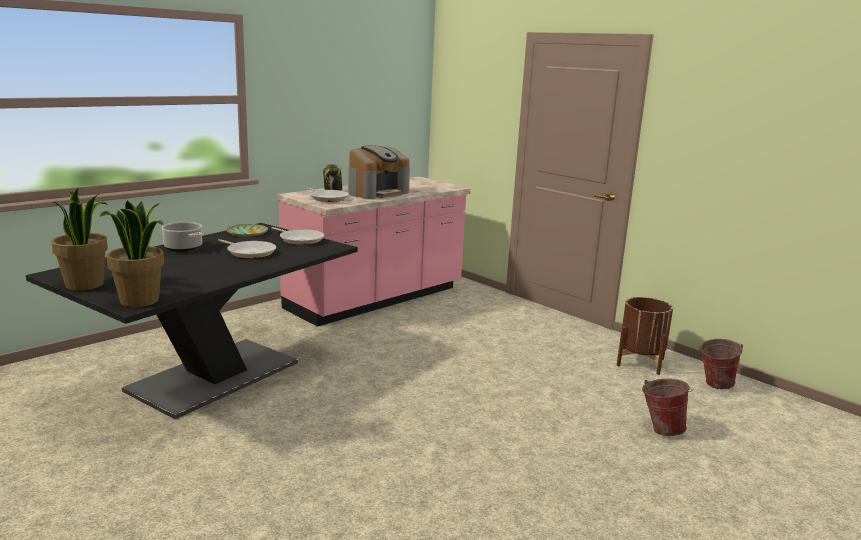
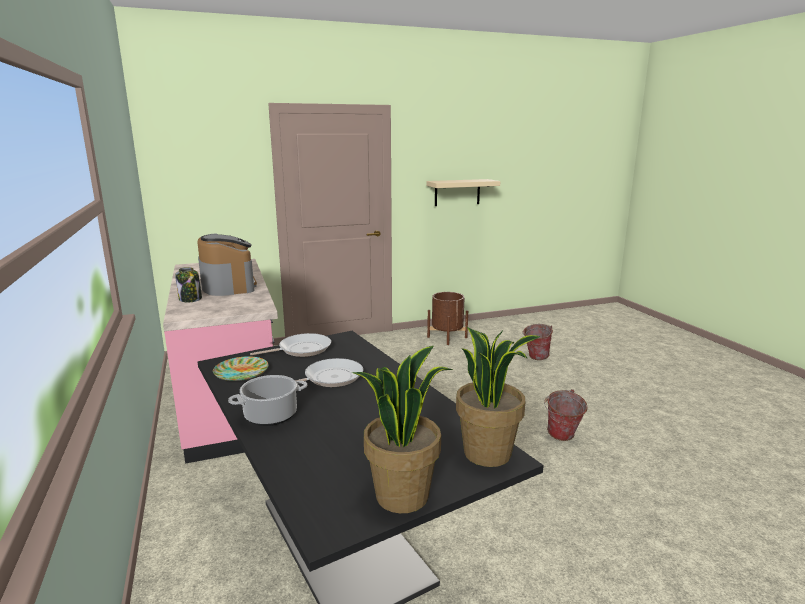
camera: 65 degrees left, 0 degrees up
frying pan [307,187,349,202] -> none
bucket [698,339,743,389] -> bucket moved to [544,389,588,441]
none -> beige shelf [426,179,501,206]

